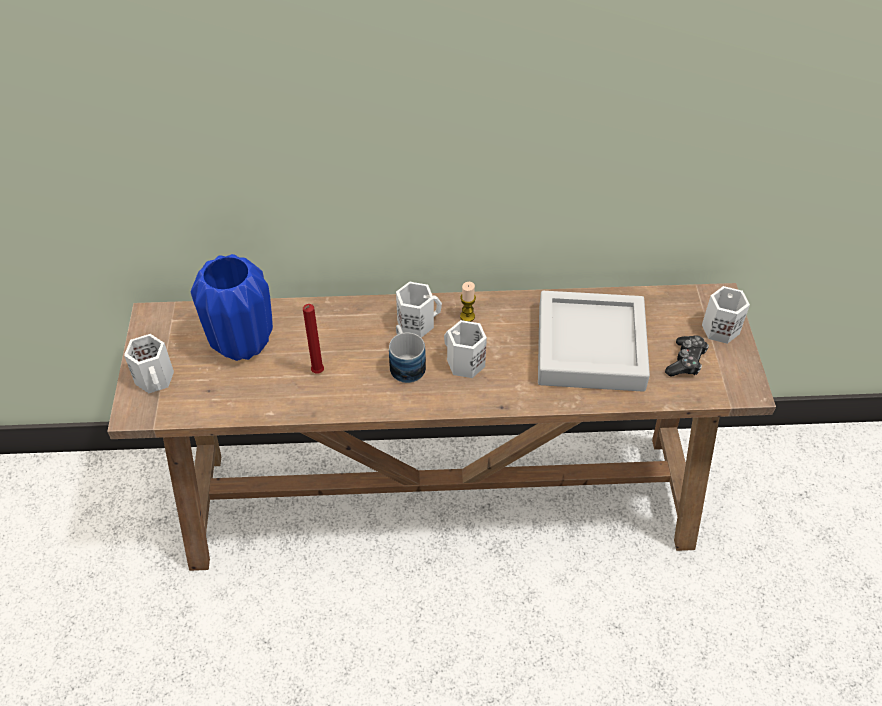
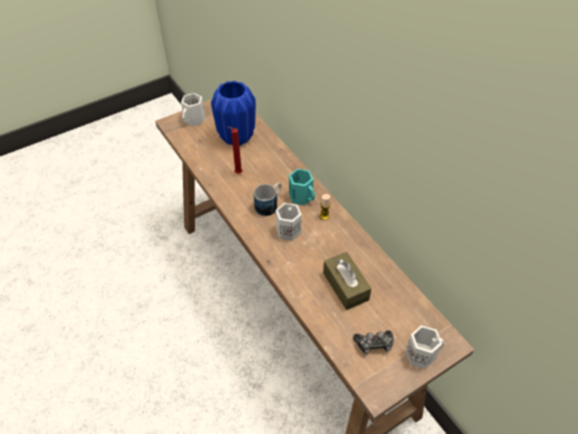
camera: 60 degrees right, 0 degrees up
white mug [396,281,442,338] -> turquoise mug [289,169,315,205]
grey tray [538,291,650,392] -> brown tissue box [323,252,372,310]

